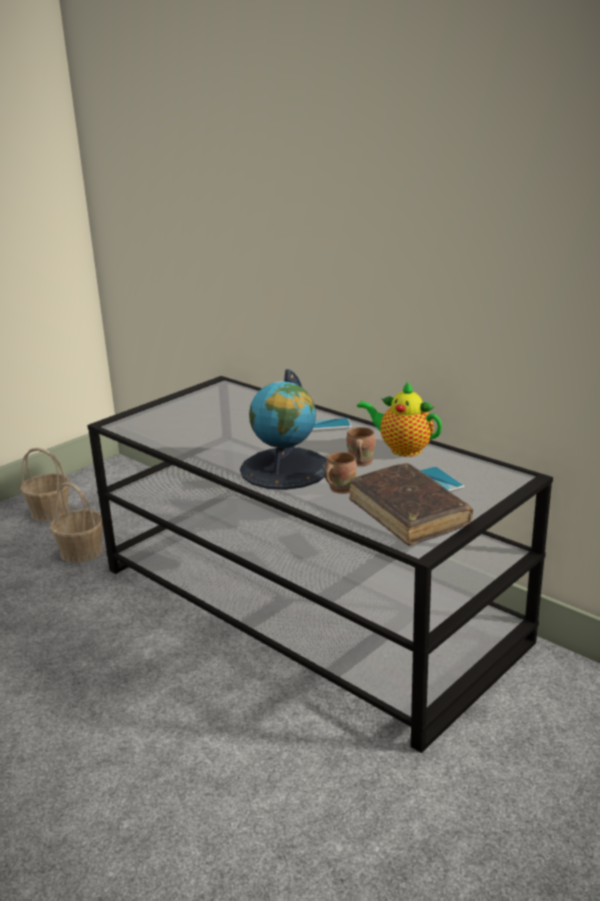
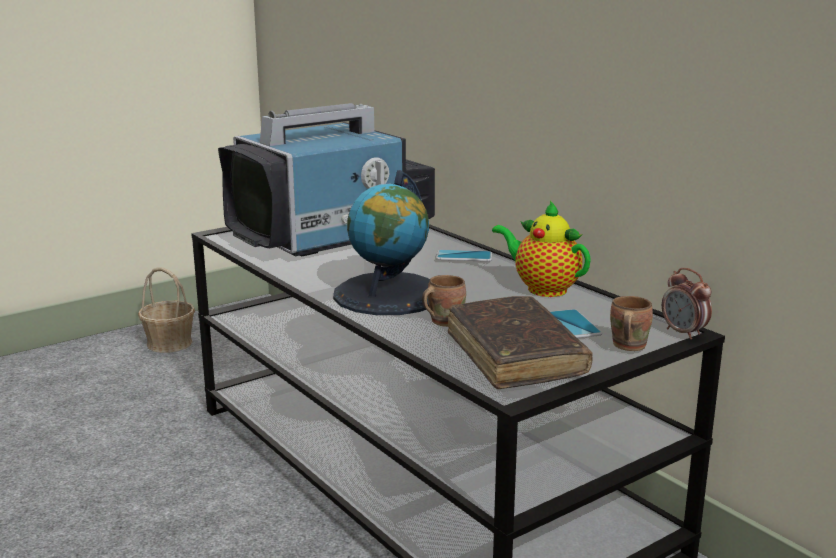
camera: 10 degrees right, 5 degrees down
basket [50,482,103,563] -> none
brown mug [347,427,376,466] -> brown mug moved to [610,296,653,351]
none -> television [218,103,435,256]
none -> alarm clock [662,268,712,340]

